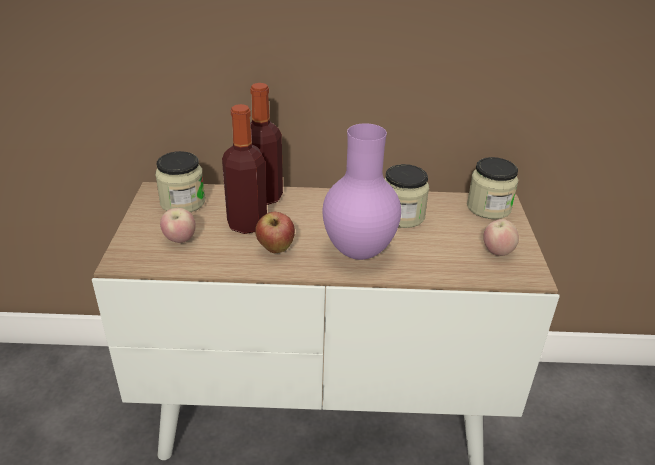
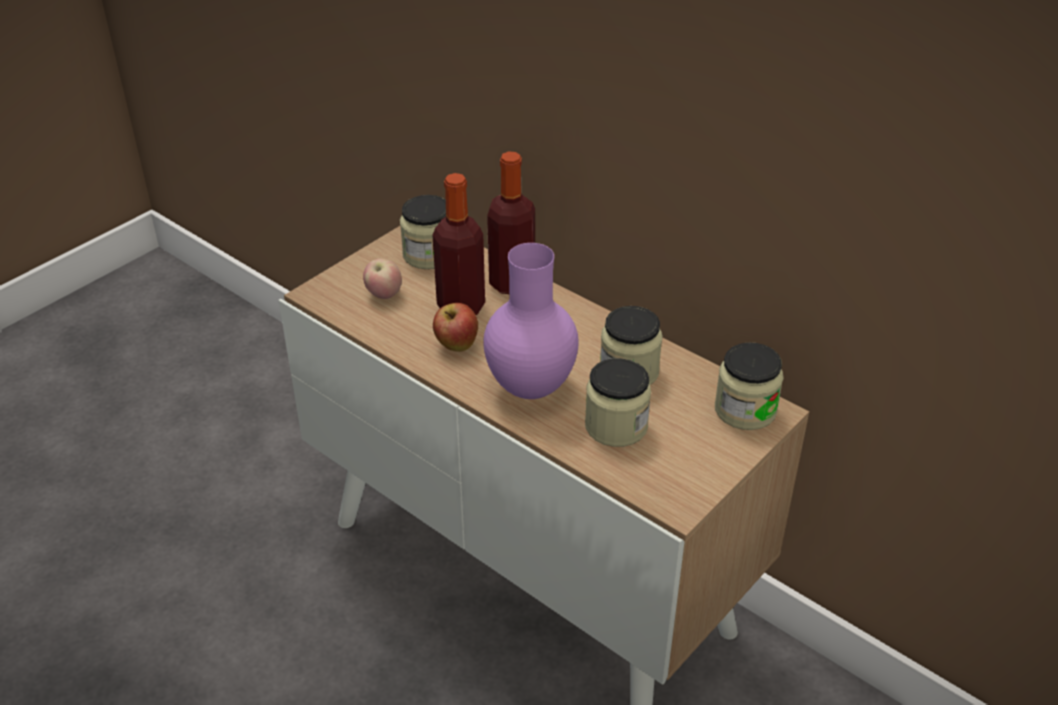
camera: 40 degrees right, 5 degrees up
apple [483,219,519,256] -> none
none -> jar [585,358,651,447]

